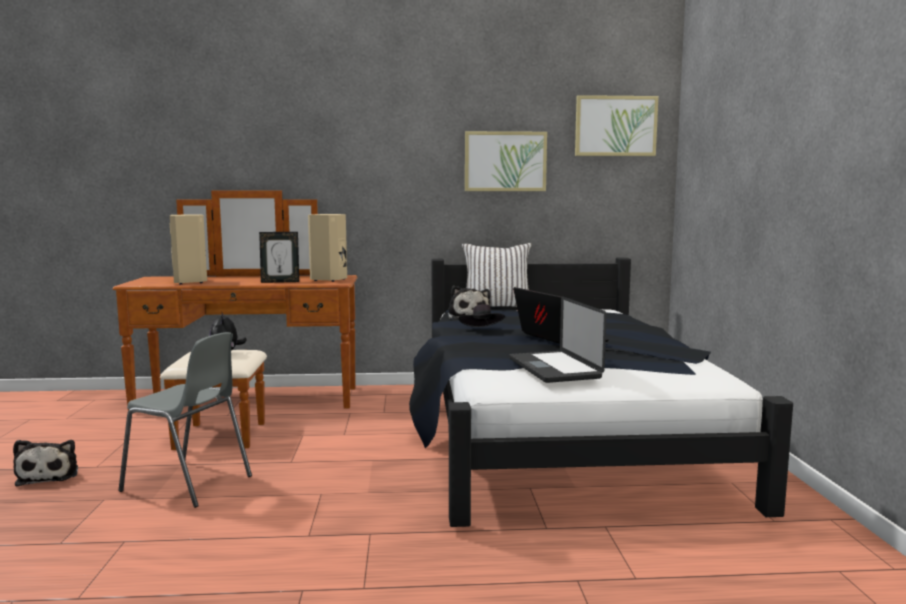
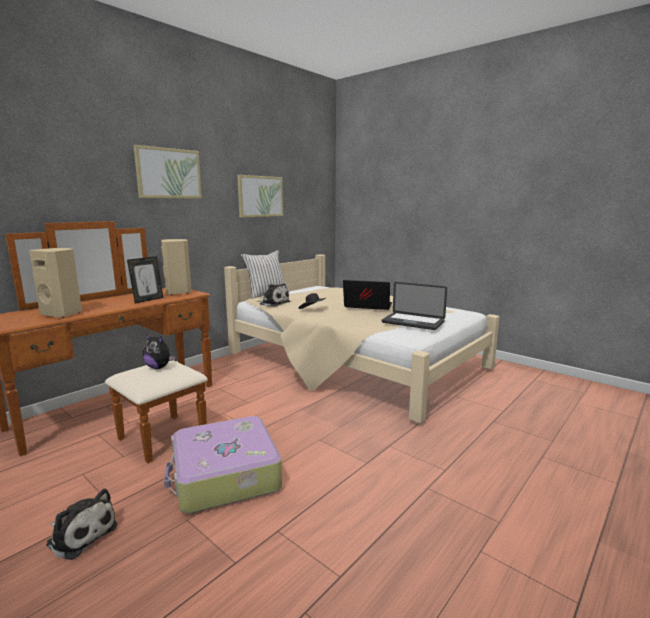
camera: 45 degrees left, 5 degrees up
grey chair [118,332,252,508] -> suitcase [164,416,282,514]
black bed [409,257,793,527] -> beige bed [224,254,500,423]
picture [575,95,659,156] -> picture moved to [133,145,202,199]

